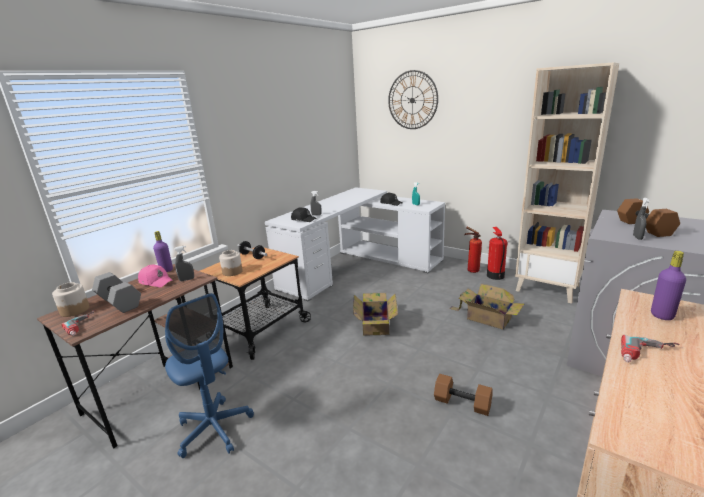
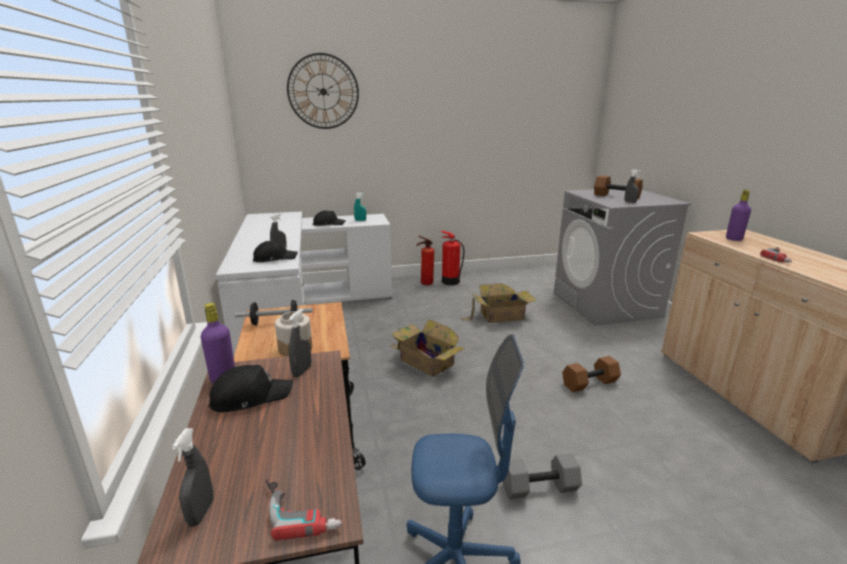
camera: 50 degrees left, 0 degrees up
jar [52,282,90,317] -> grey spray bottle [172,428,214,527]
grey dumbbell [92,272,141,313] -> grey dumbbell moved to [503,453,582,499]
pink cap [138,264,173,287] -> black cap [209,365,293,412]
beige bookcase [515,62,619,304] -> none

